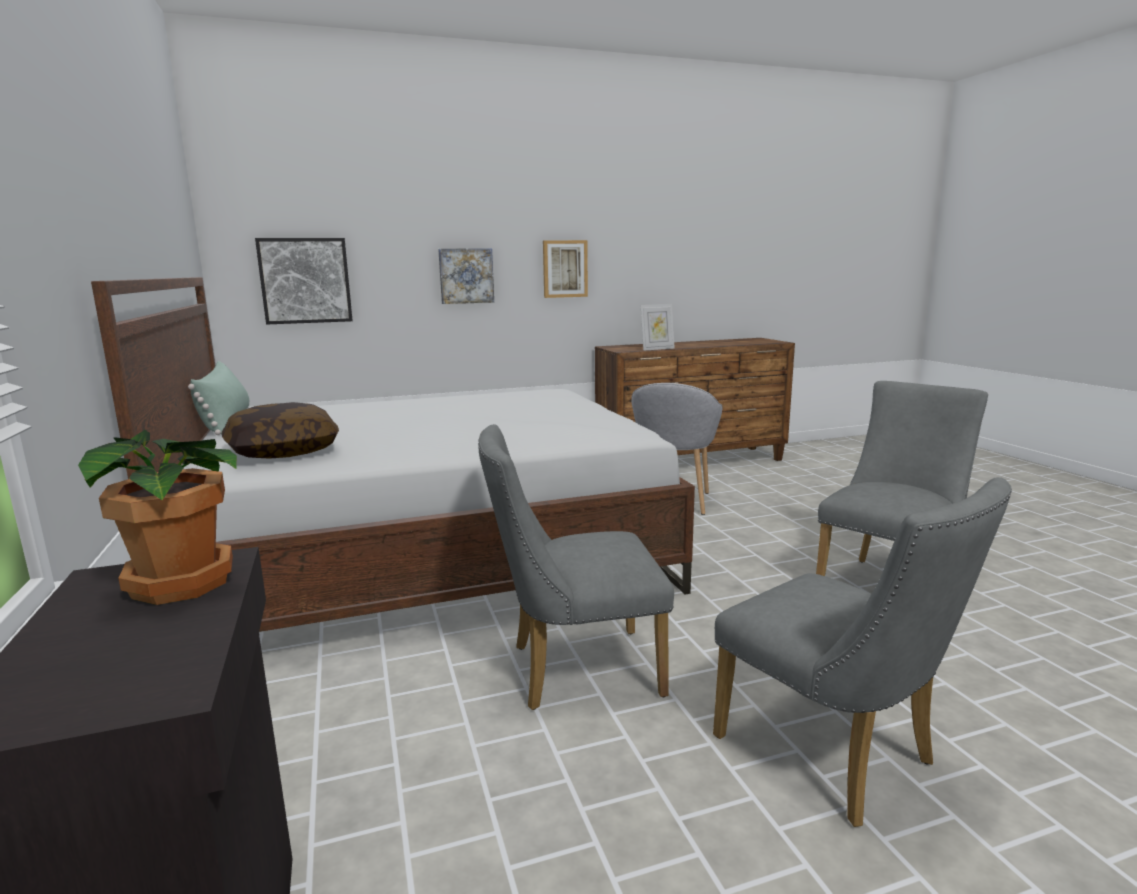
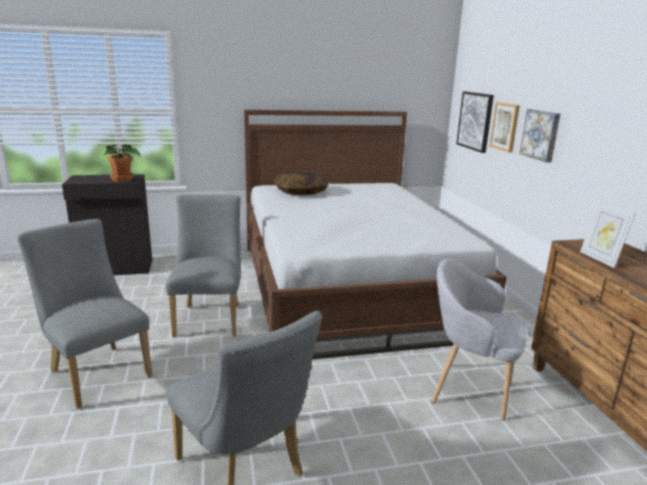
camera: 95 degrees right, 5 degrees up
green pillow [188,361,249,435] -> none
picture [543,240,588,298] -> picture moved to [490,102,520,153]
grey chair [713,477,1012,827] -> grey chair turned 75 degrees clockwise [17,219,153,409]

